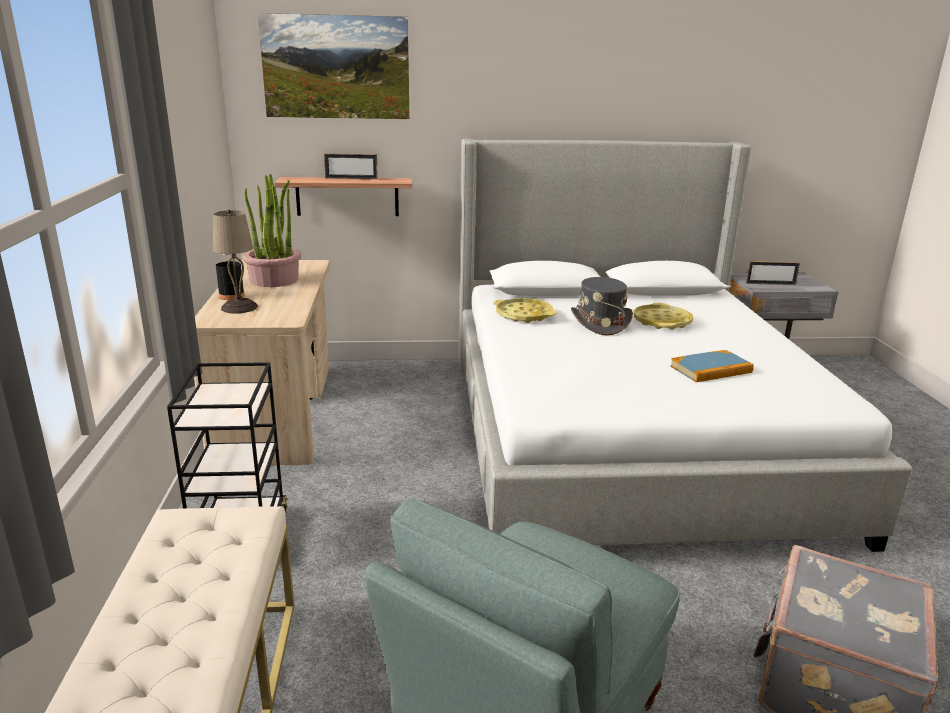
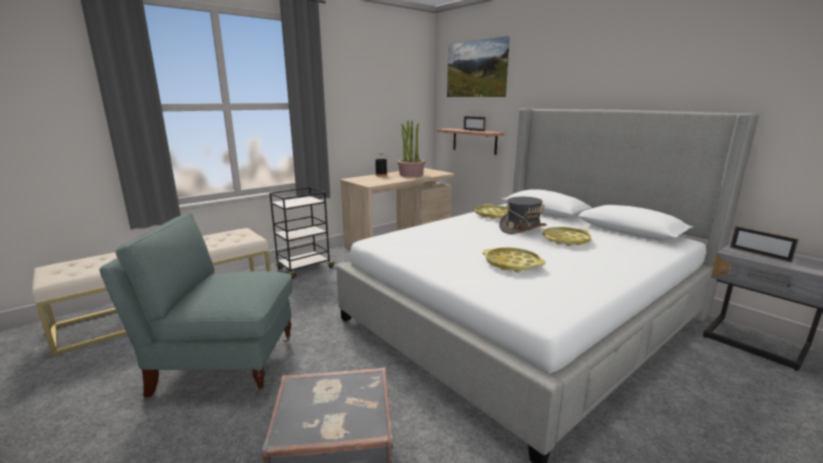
camera: 55 degrees right, 5 degrees down
beige table lamp [213,210,258,314] -> none
book [670,350,754,382] -> yellow tray [482,247,546,272]

